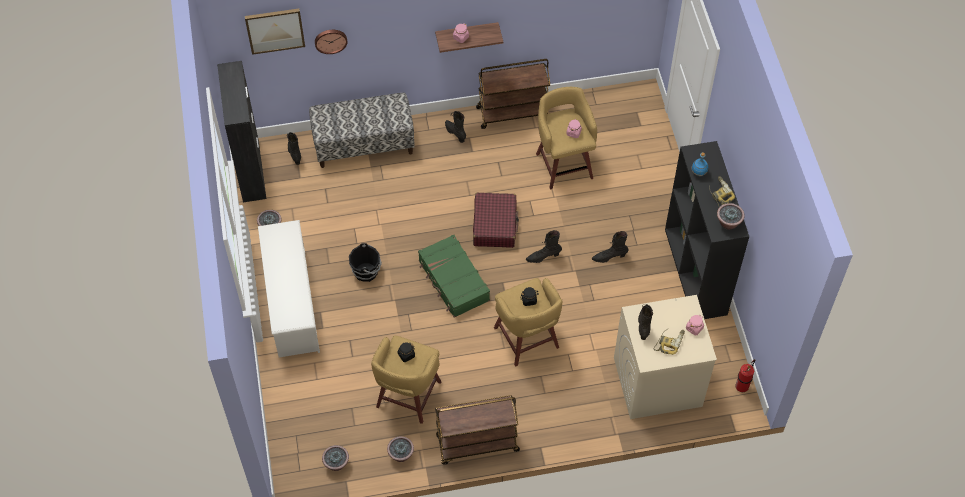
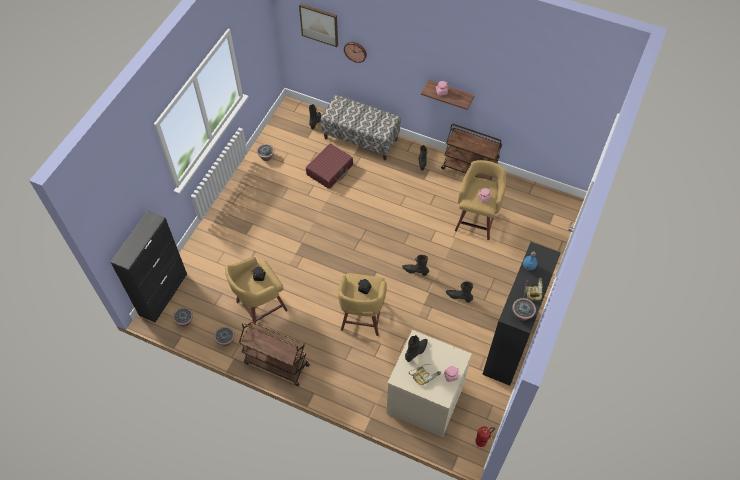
camera: 35 degrees right, 0 degrees up
black cabinet [217,61,267,202] -> black cabinet moved to [111,211,187,322]
white shoe rack [258,220,320,358] -> none
black bucket [349,243,382,282] -> none
green suitcase [418,234,490,318] -> none
red suitcase [473,193,519,248] -> red suitcase moved to [306,144,353,189]

